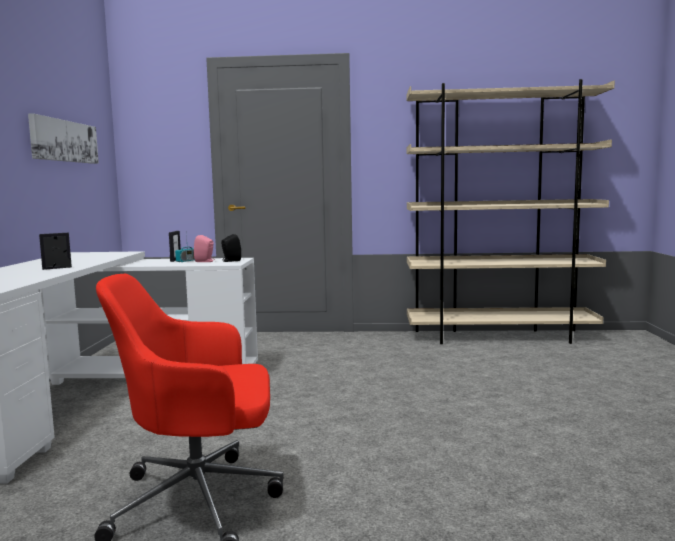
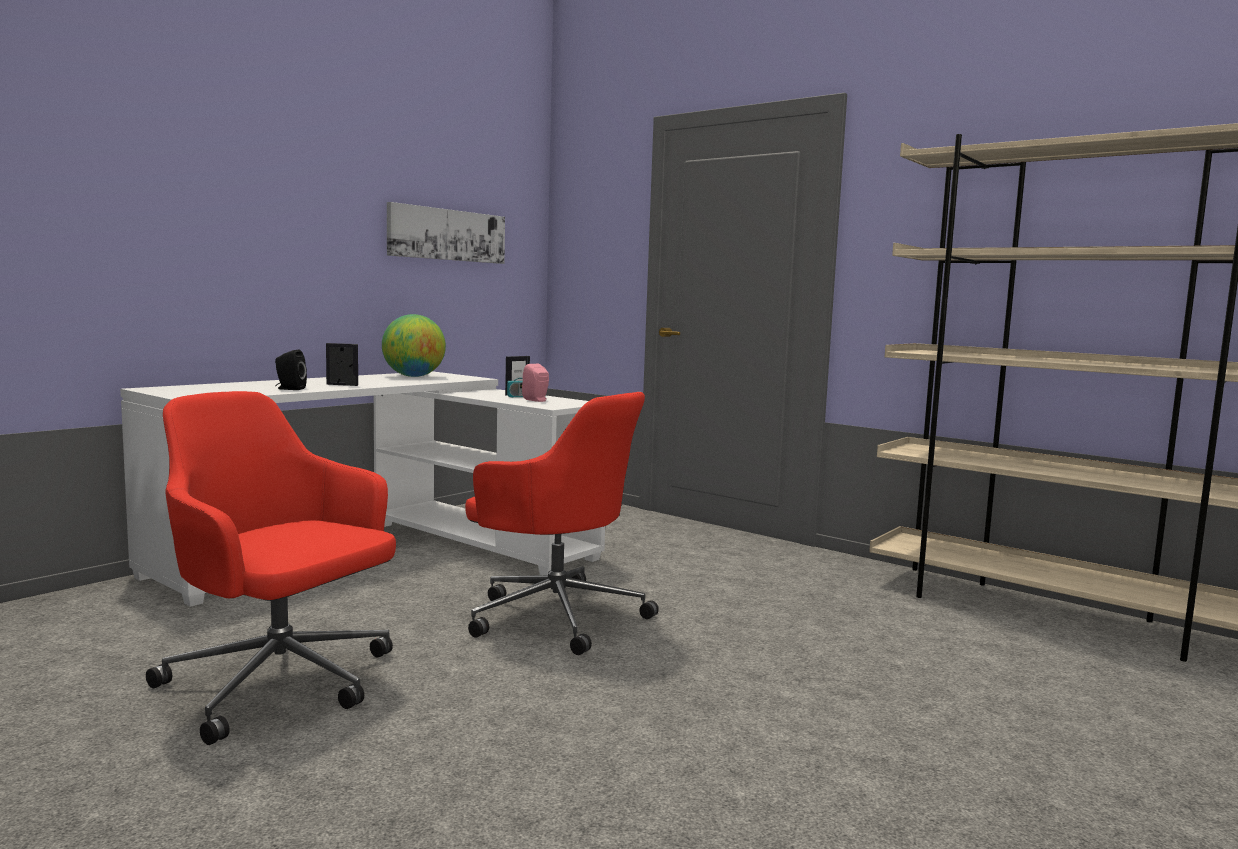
camera: 35 degrees right, 0 degrees up
black speaker [221,234,241,262] -> black speaker moved to [275,350,307,390]
none -> globe [382,314,446,377]
none -> red office chair [465,392,659,655]

